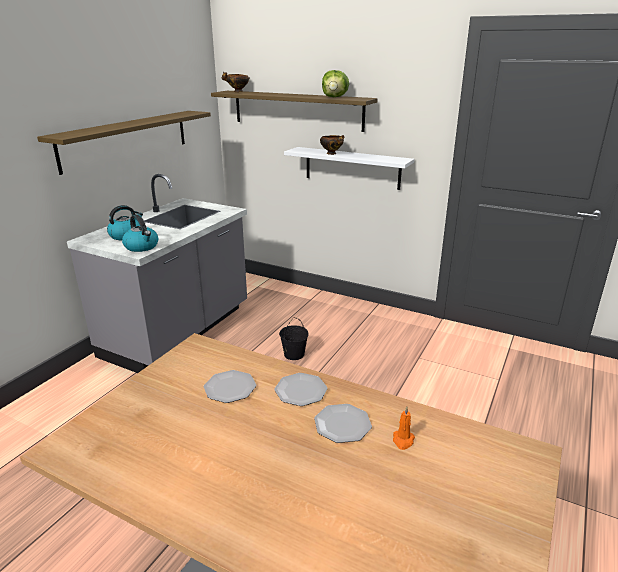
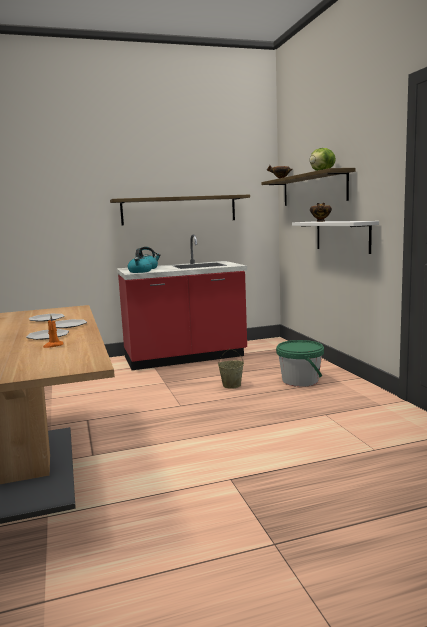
camera: 45 degrees right, 15 degrees down
grey counter [67,174,247,373] -> red counter [117,234,247,370]
black bucket [279,318,309,360] -> beige bucket [218,349,244,389]
none -> green bucket [276,340,324,387]

